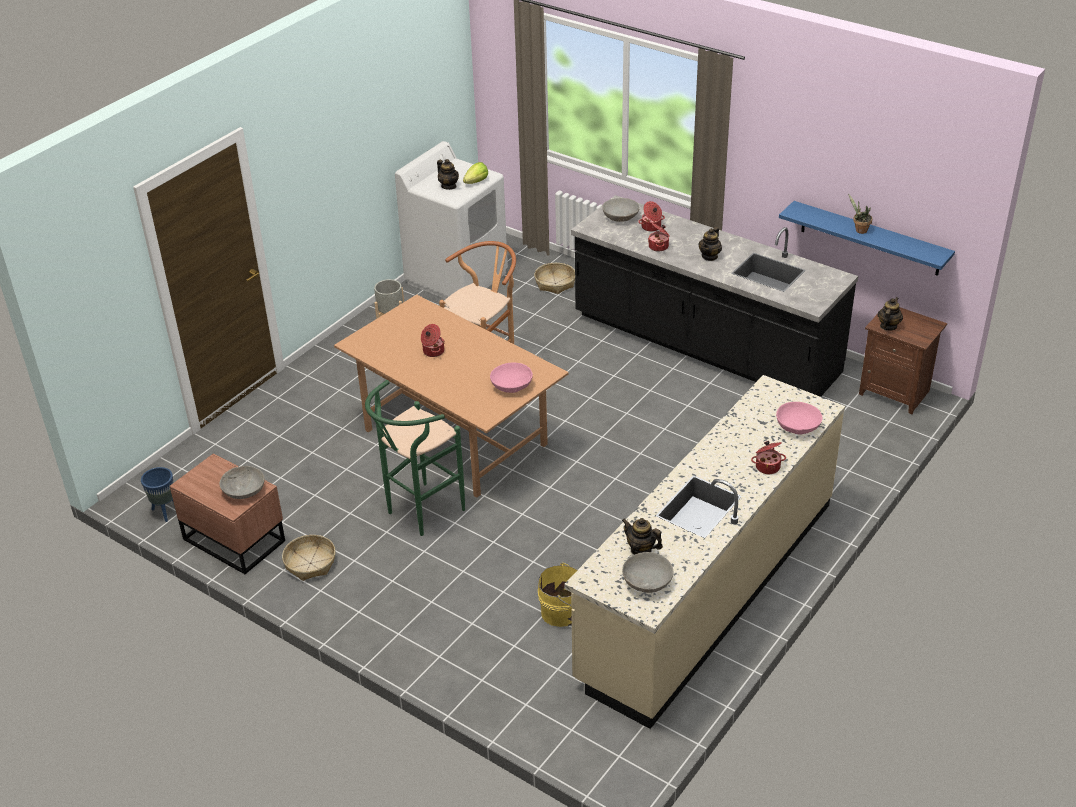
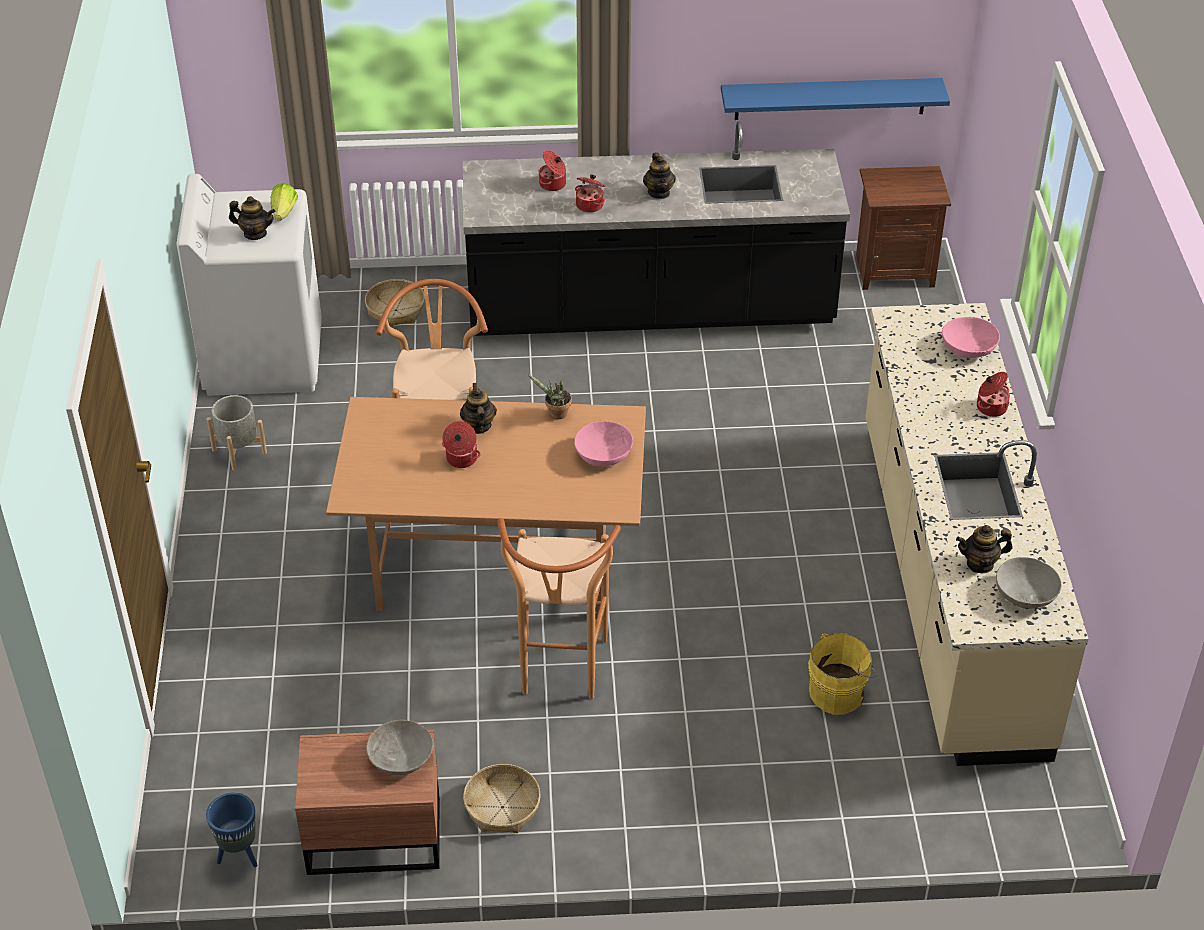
camera: 40 degrees left, 5 degrees up
green stool [365,380,465,536] -> brown stool [497,518,621,699]
grey bowl [602,198,640,222] -> none
potted plant [848,193,873,234] -> potted plant moved to [528,374,572,419]
teapot [878,297,903,331] -> teapot moved to [460,383,497,434]

